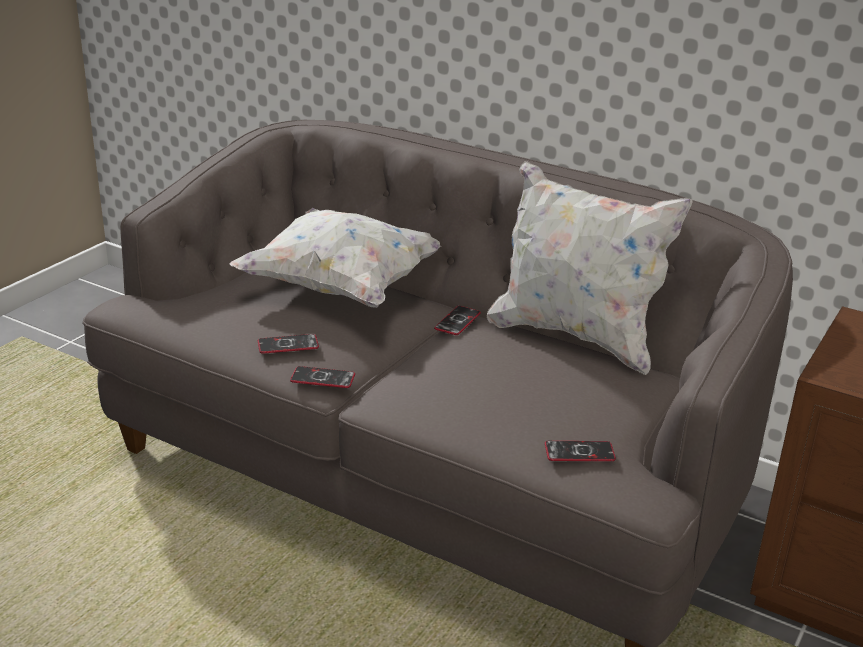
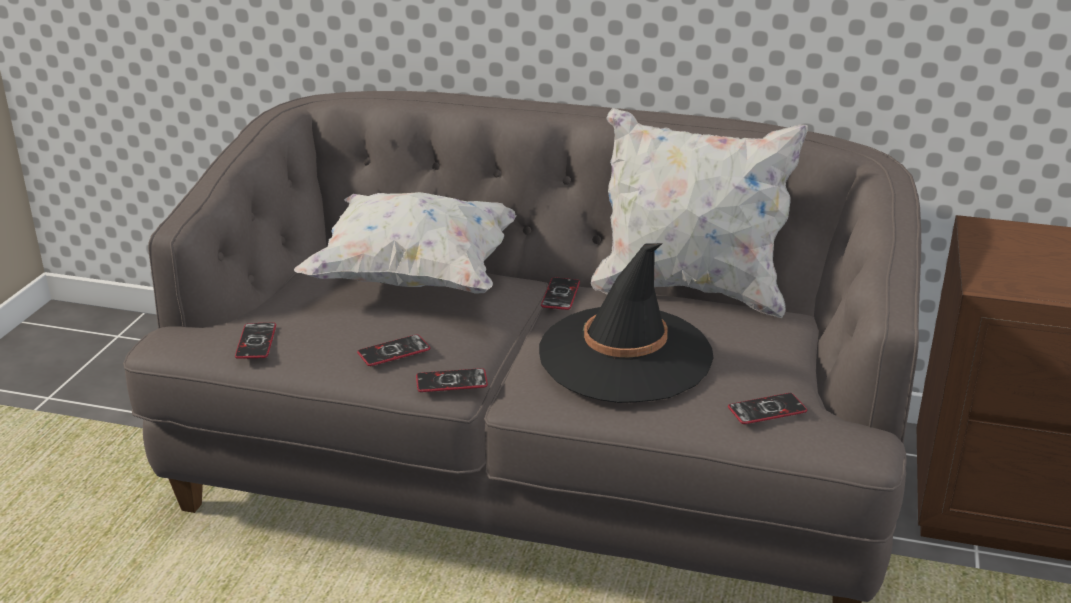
camera: 15 degrees left, 0 degrees up
none -> phone [235,323,276,359]
none -> black hat [539,243,713,403]

